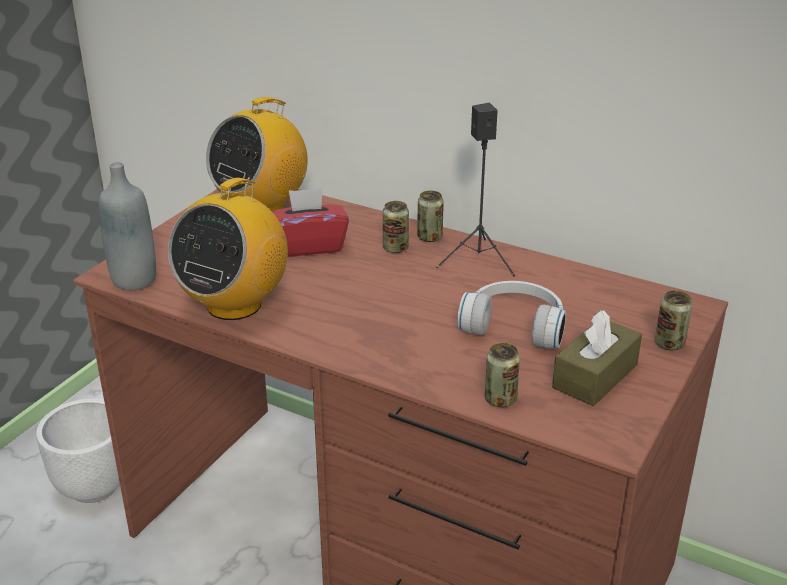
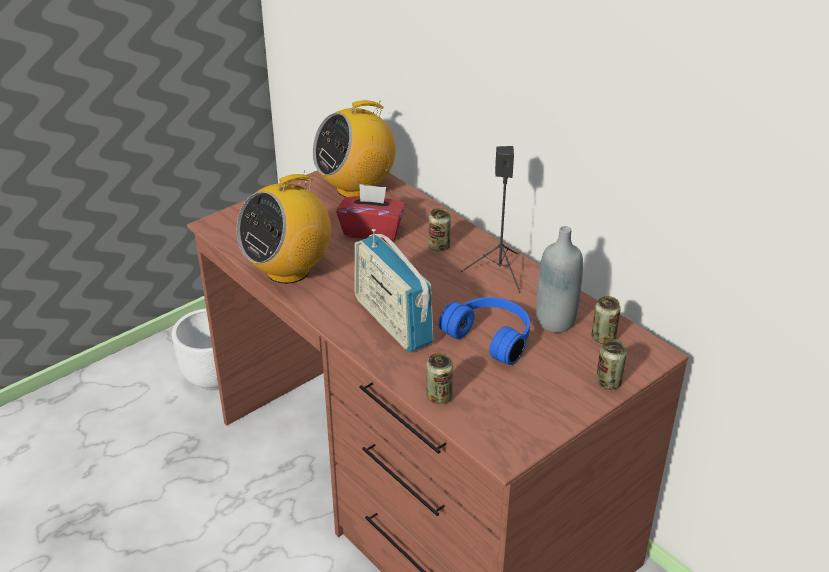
camera: 20 degrees right, 5 degrees up
grey bottle [98,162,156,290] -> grey bottle moved to [536,226,583,333]
can [417,191,444,242] -> can moved to [592,296,621,344]
white headphones [457,281,566,348] -> blue headphones [439,297,530,365]
brown tissue box [552,310,642,406] -> none
none -> radio [354,229,434,352]

